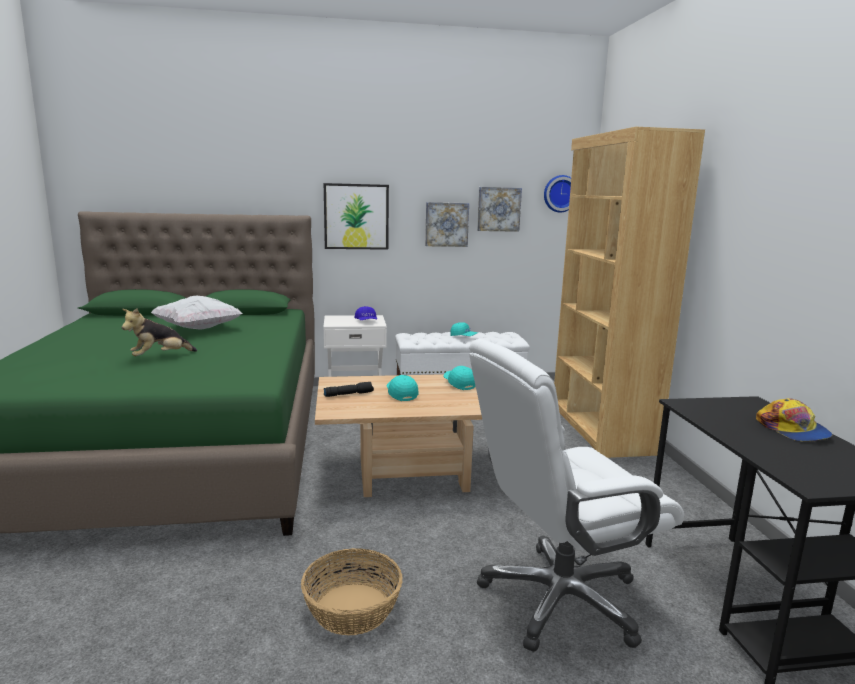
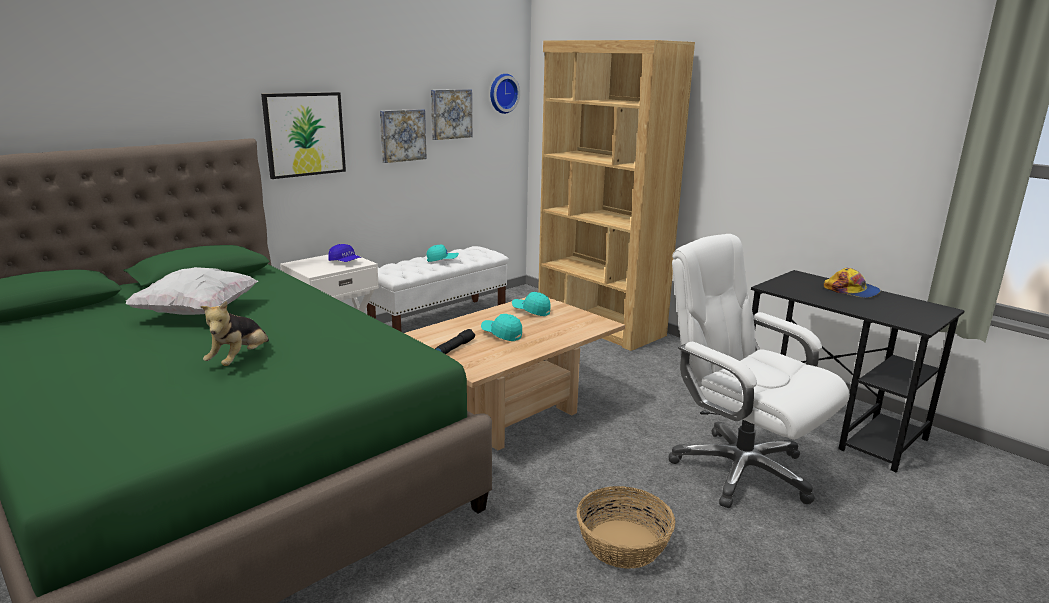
camera: 35 degrees left, 5 degrees up
white office chair [469,339,684,652] -> white office chair turned 105 degrees clockwise [669,234,850,508]

